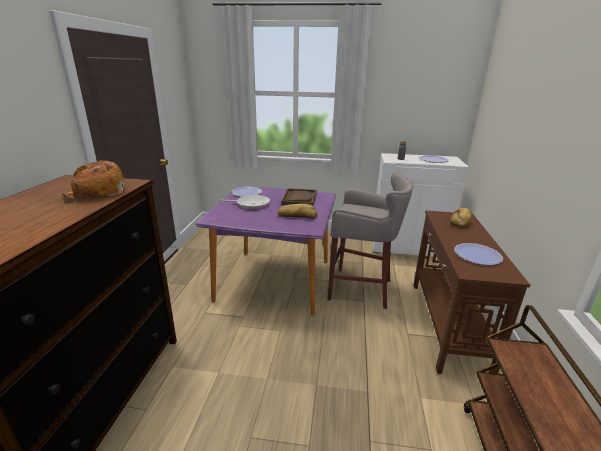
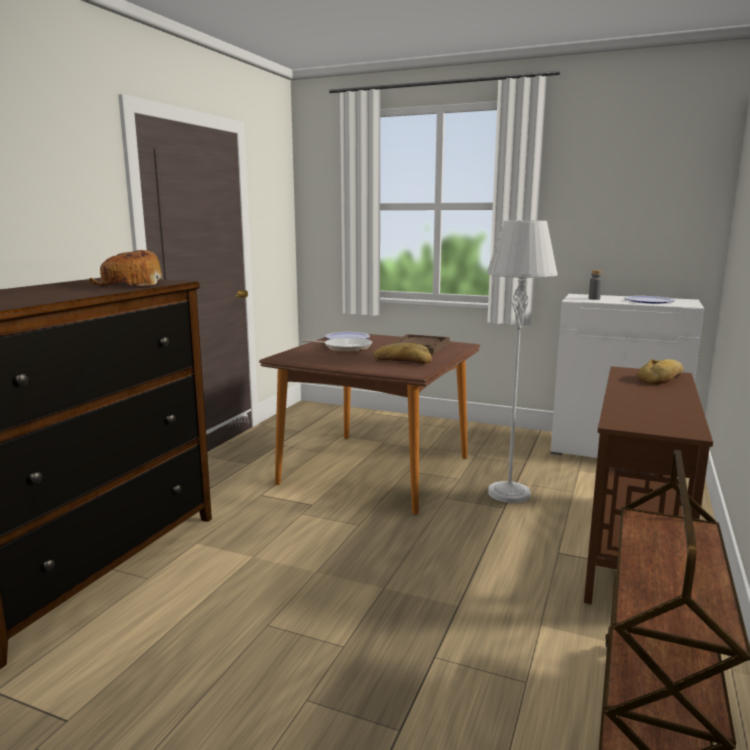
camera: 15 degrees right, 10 degrees down
purple dining table [195,186,336,316] -> brown dining table [259,334,480,515]
grey stool [328,172,413,309] -> grey floor lamp [487,220,558,503]
plate [454,243,503,265] -> none

